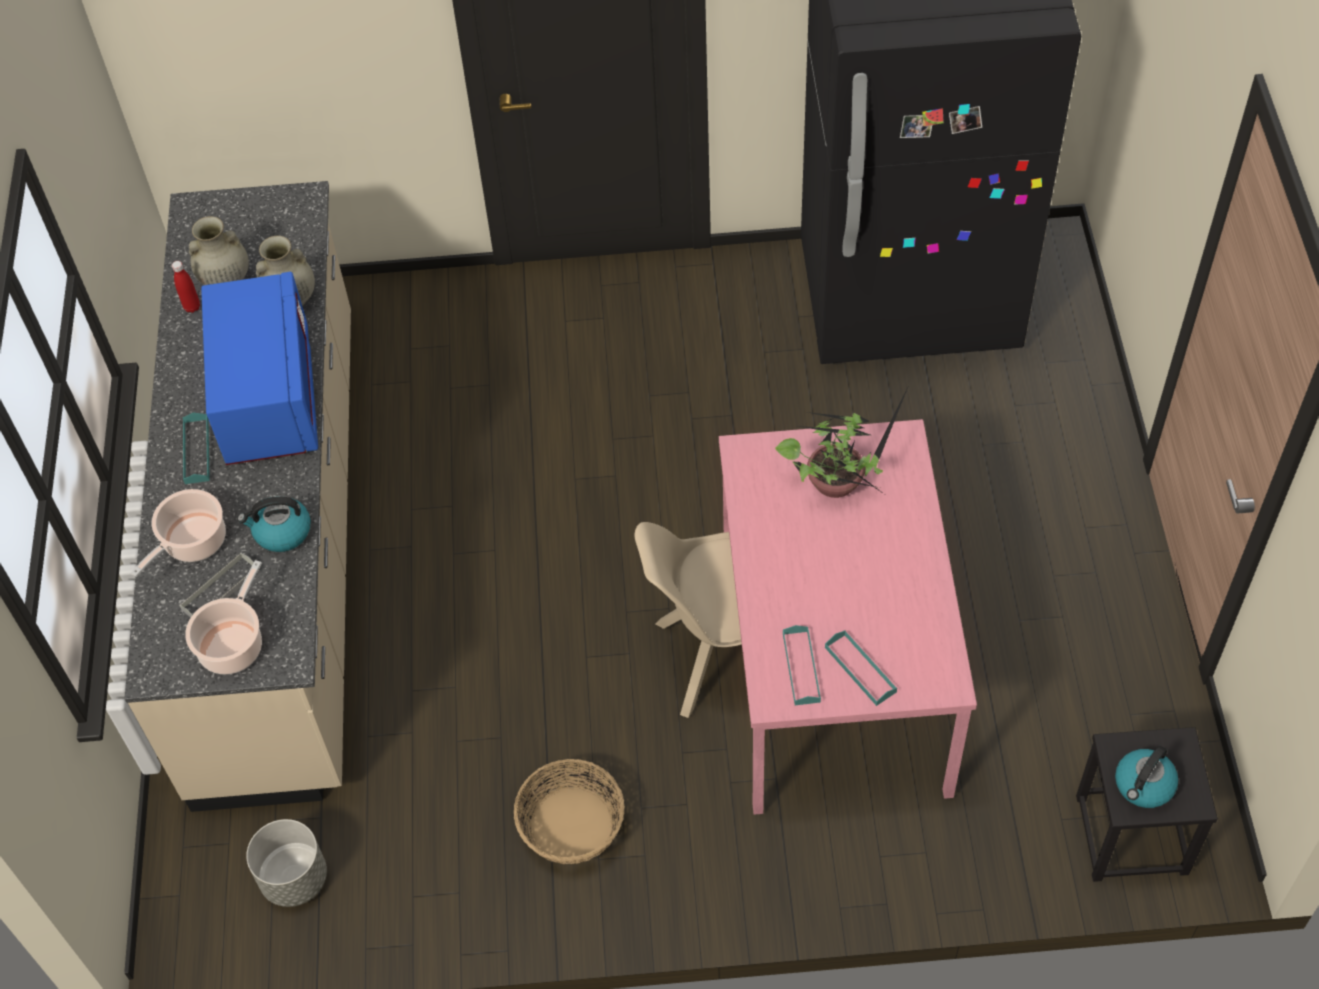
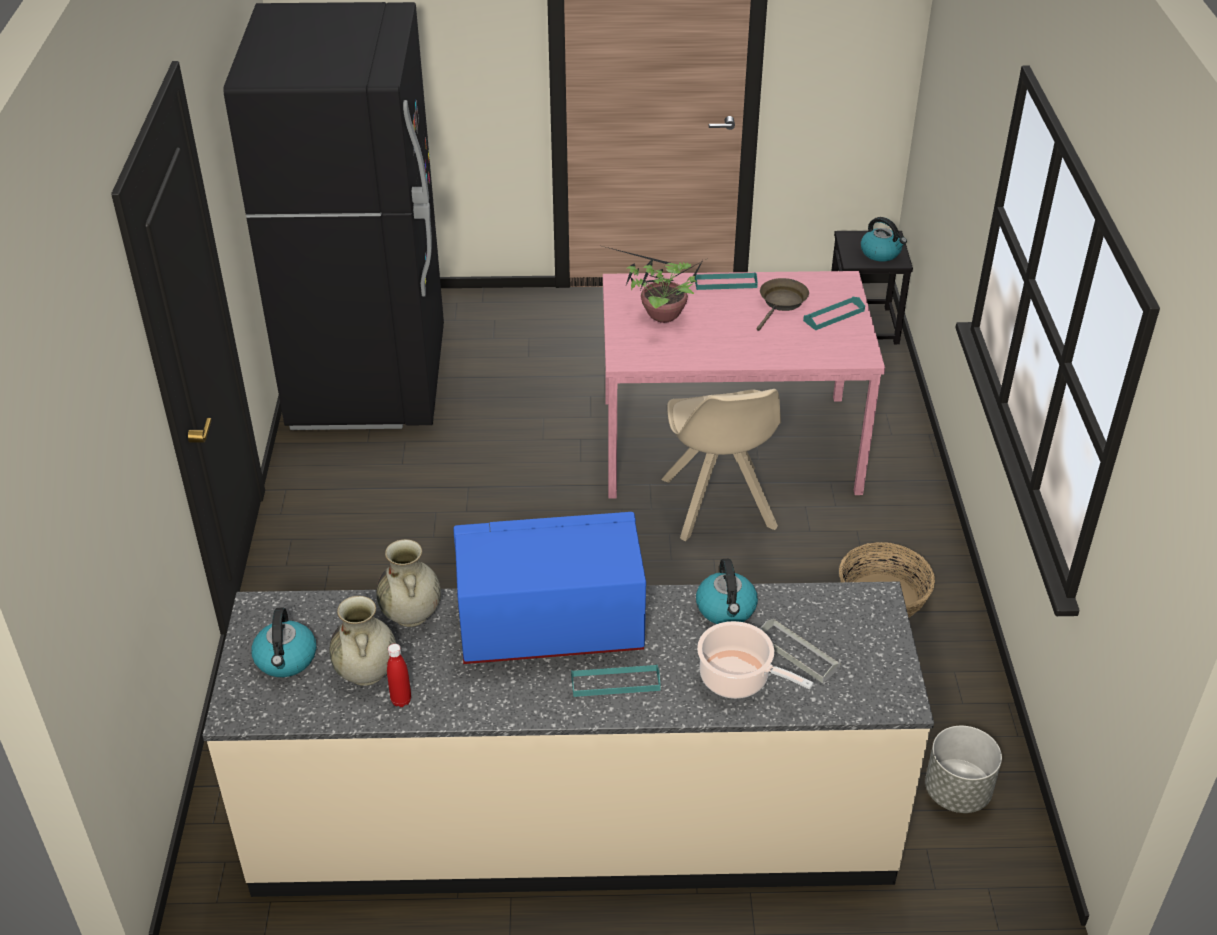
camera: 90 degrees left, 15 degrees down
cooking pot [185,560,262,674] -> none
turquoise tray [783,625,821,705] -> turquoise tray moved to [695,272,758,290]
none -> kettle [251,608,316,677]
none -> brown frying pan [756,278,809,331]

